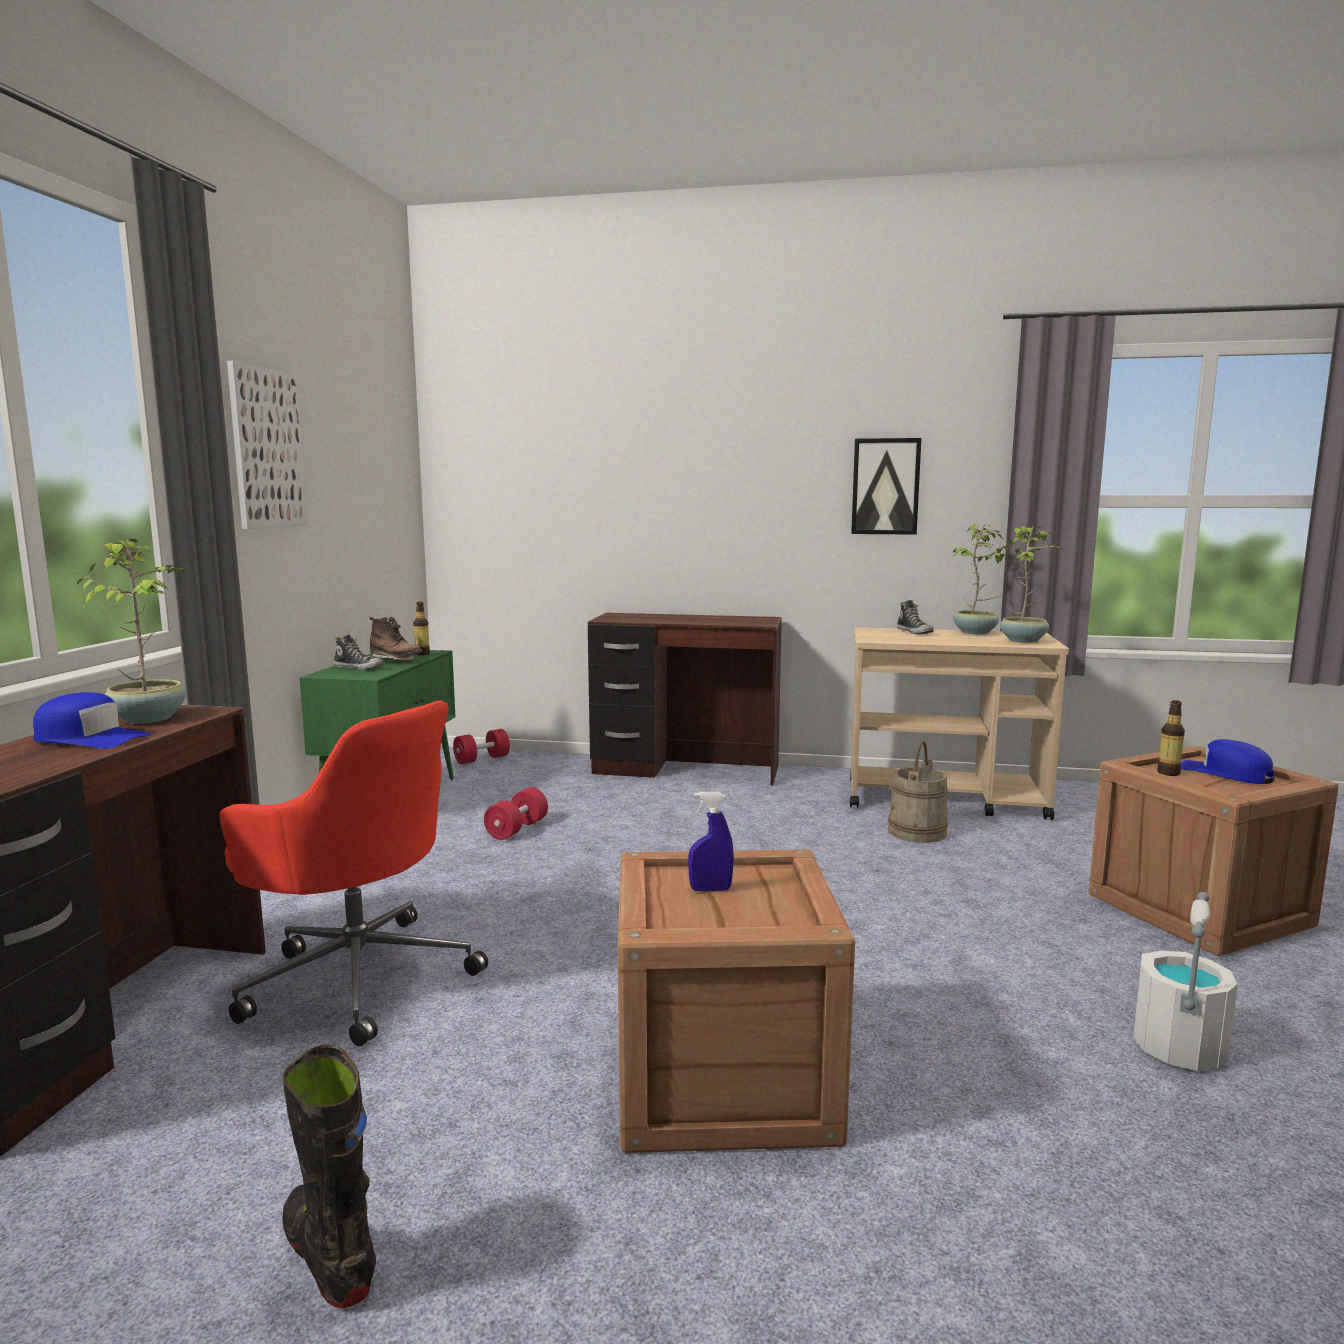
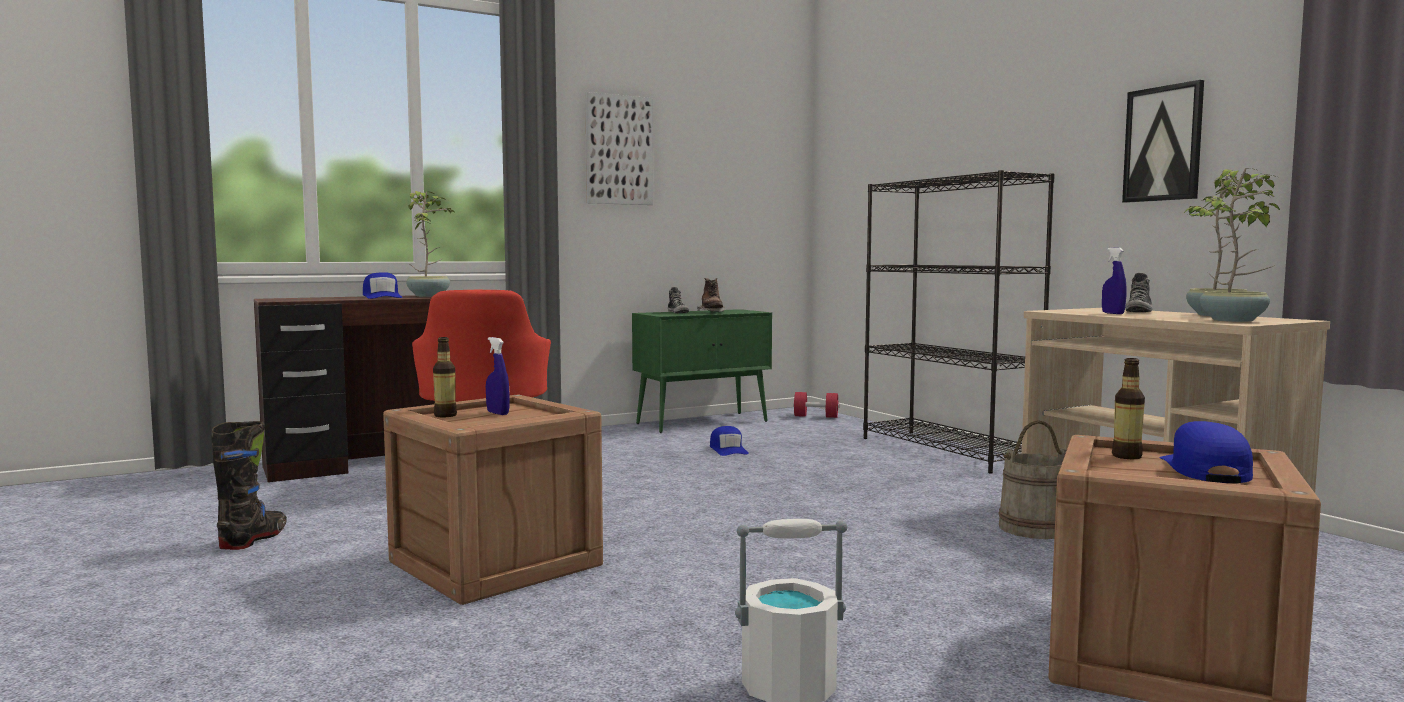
camera: 50 degrees right, 5 degrees down
bottle [413,602,430,655] -> bottle moved to [433,337,457,417]
red dumbbell [484,787,548,840] -> blue cap [710,426,749,456]
brown desk [588,613,782,786] -> black bookcase [863,170,1055,474]
none -> blue spray bottle [1102,248,1127,314]

